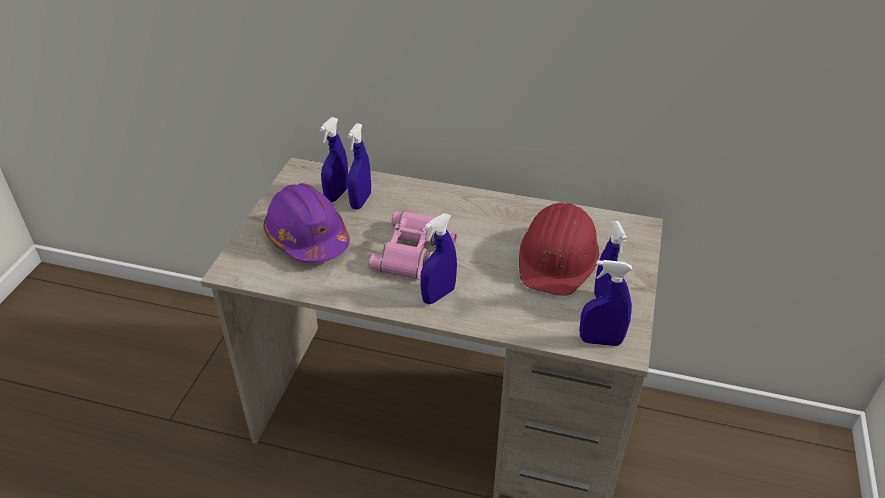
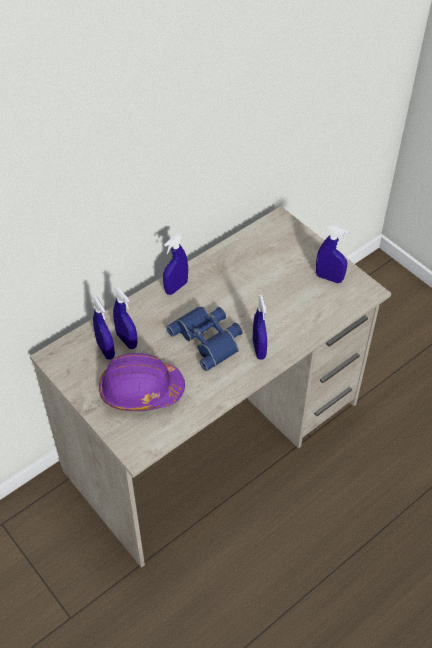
camera: 55 degrees left, 10 degrees up
pink binoculars [369,211,457,280] -> blue binoculars [166,307,242,371]
red hard hat [519,203,599,296] -> none
blue spray bottle [580,260,632,346] -> blue spray bottle moved to [163,234,188,295]

